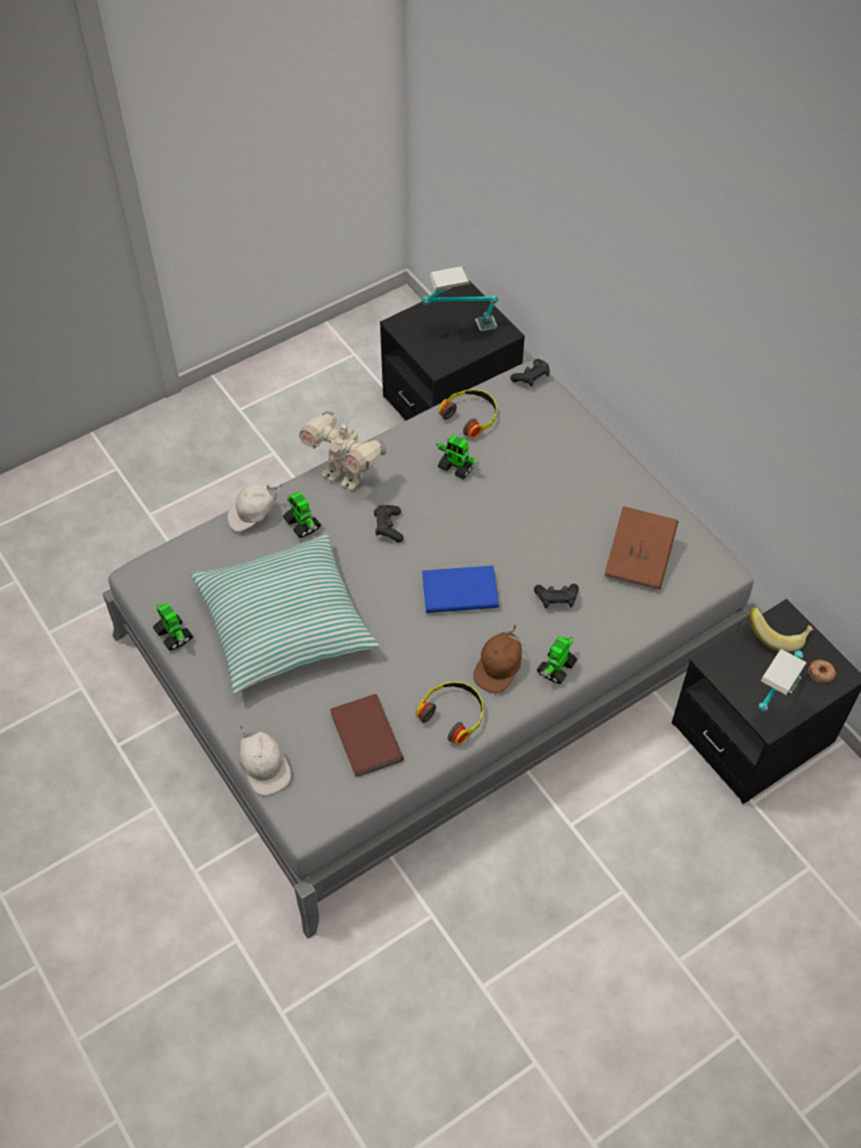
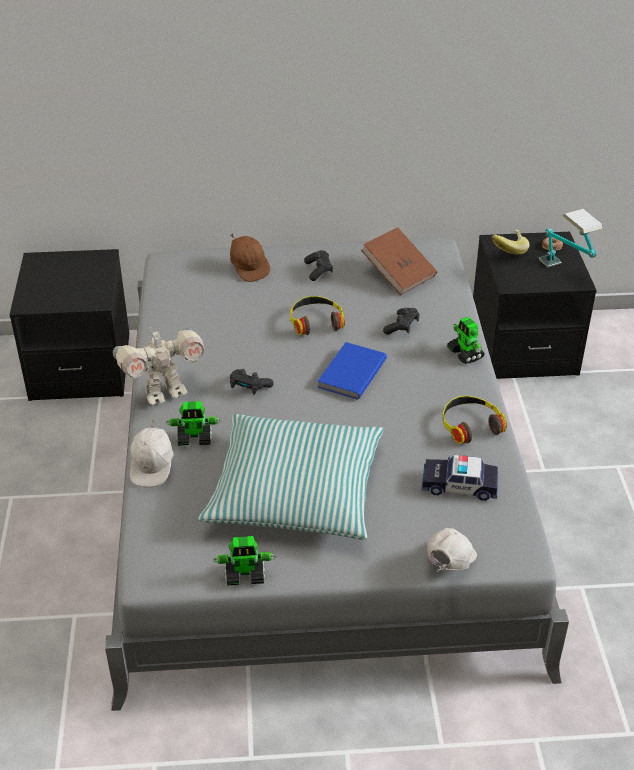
camera: 60 degrees left, 15 degrees down
white cap [239,726,291,796] -> white cap turned 60 degrees counterclockwise [427,528,477,573]
brown book [330,694,404,777] -> toy car [421,455,498,501]
table lamp [422,266,498,331] -> none
toy robot [436,435,479,479] -> none
headphones [439,390,497,438] -> headphones moved to [290,296,345,335]
brown cap [473,625,522,694] -> brown cap moved to [230,233,270,282]
black game controller [510,359,550,387] -> black game controller moved to [304,250,333,281]

